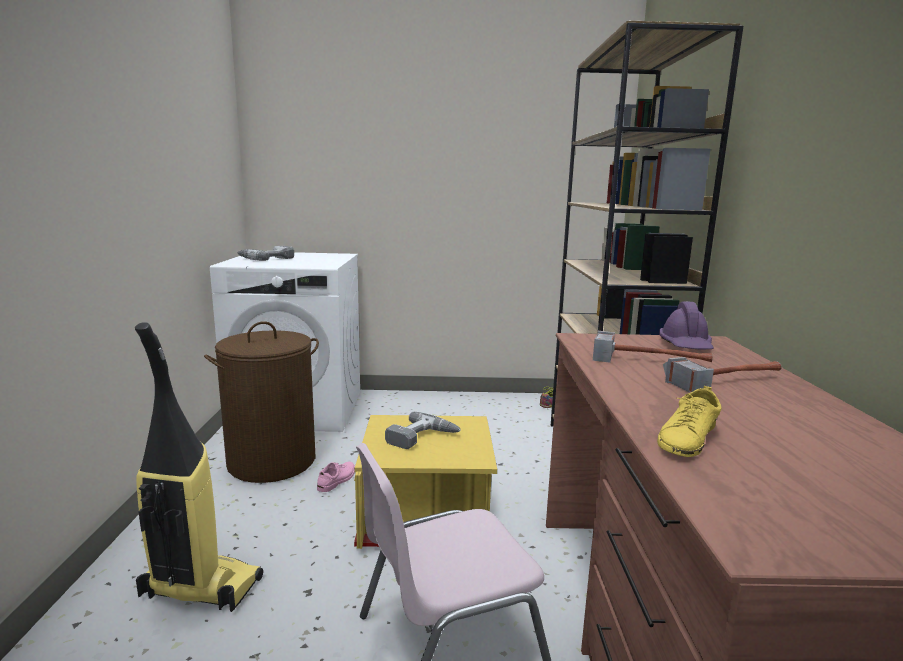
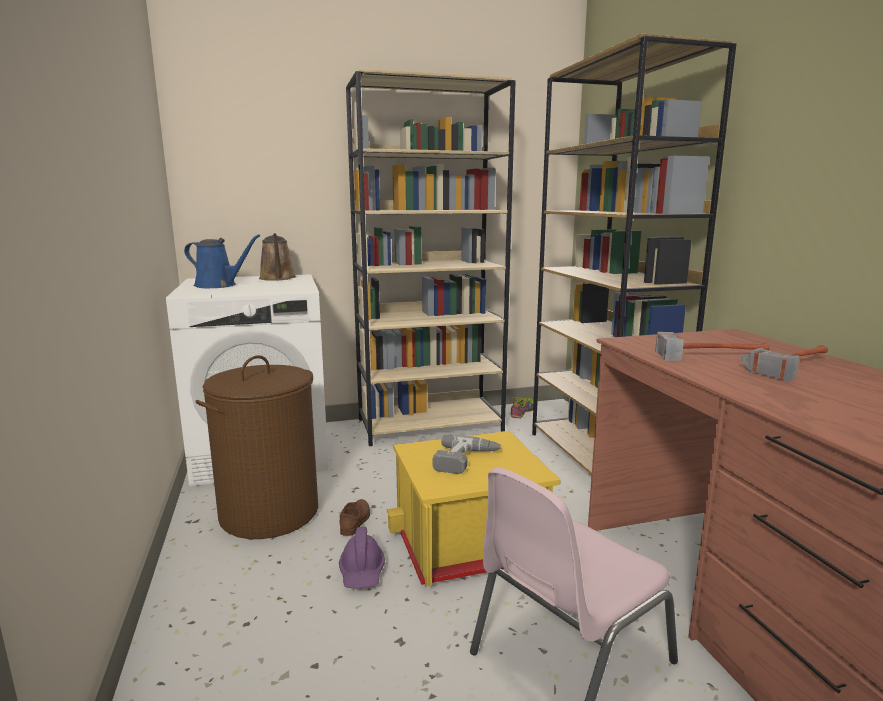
camera: 15 degrees left, 0 degrees up
vacuum cleaner [135,322,263,612] -> none
power drill [238,246,294,261] -> blue watering can [184,234,260,288]
pink shoe [317,462,355,492] -> brown shoe [340,499,370,536]
yellow shoe [657,386,722,457] -> none
purple hard hat [659,301,714,349] -> purple hard hat moved to [339,527,385,589]
none -> brown watering can [259,233,297,280]
none -> beige bookcase [346,68,516,446]

